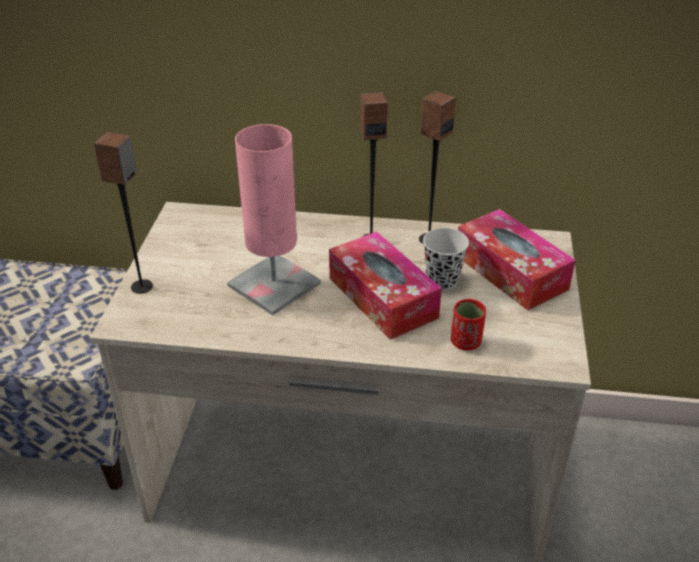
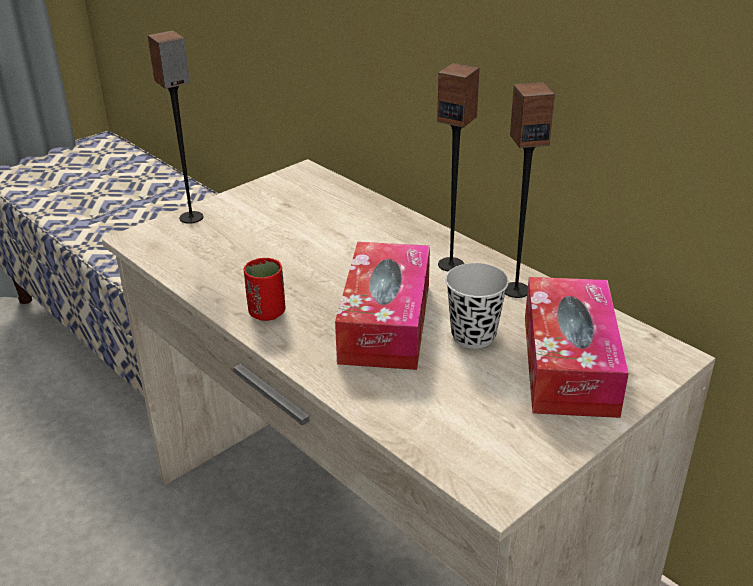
camera: 40 degrees right, 5 degrees down
pink table lamp [227,124,321,315] -> none
red cup [451,299,486,351] -> red cup moved to [244,258,286,321]

